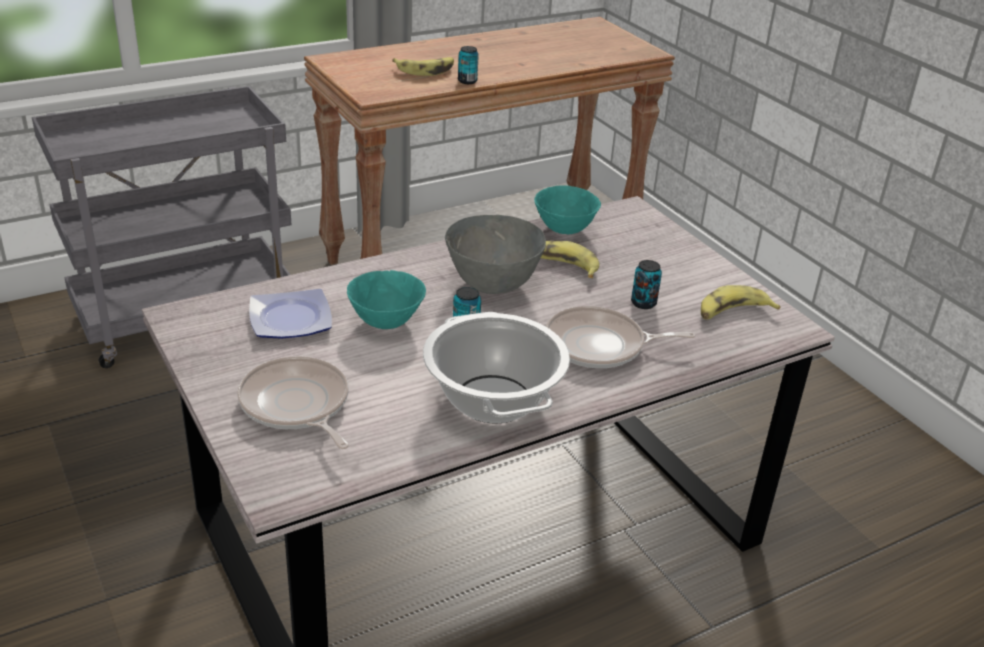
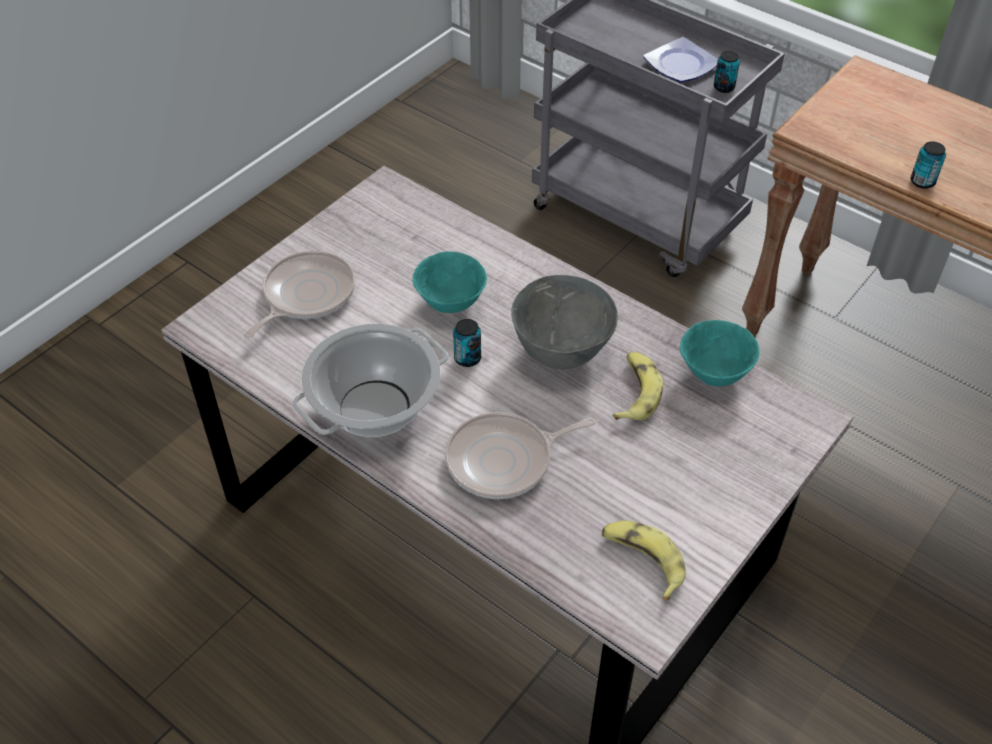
camera: 70 degrees right, 15 degrees up
plate [249,289,332,338] -> plate moved to [643,37,718,83]
banana [392,57,454,76] -> none
frying pan [546,306,696,368] -> frying pan turned 90 degrees counterclockwise [445,412,595,499]
can [631,260,662,309] -> can moved to [714,51,740,93]

